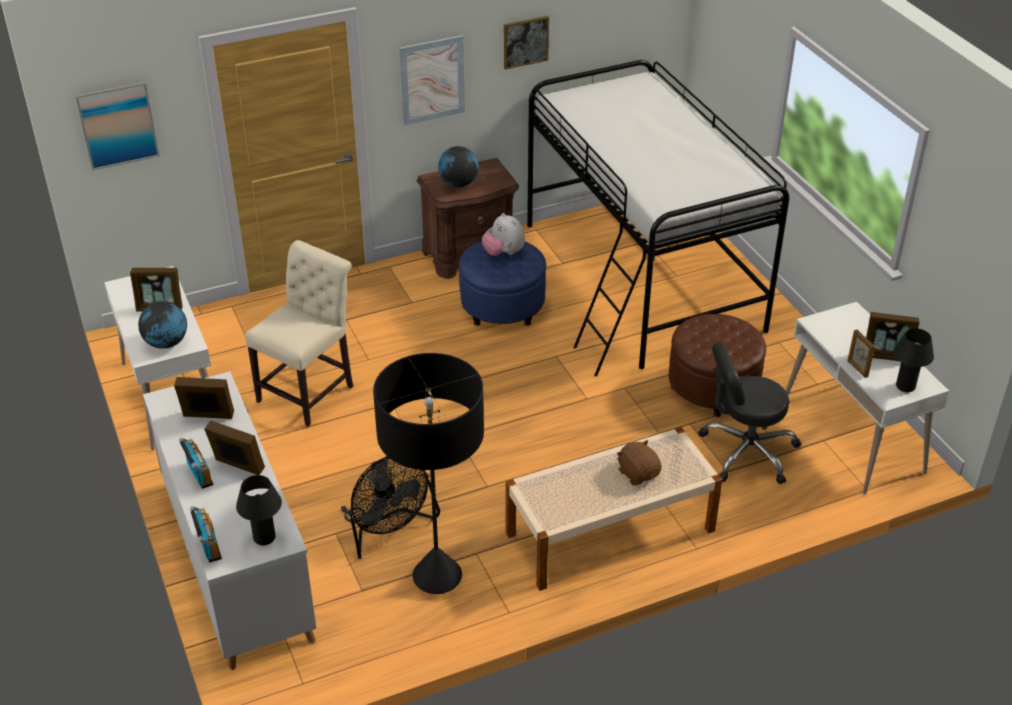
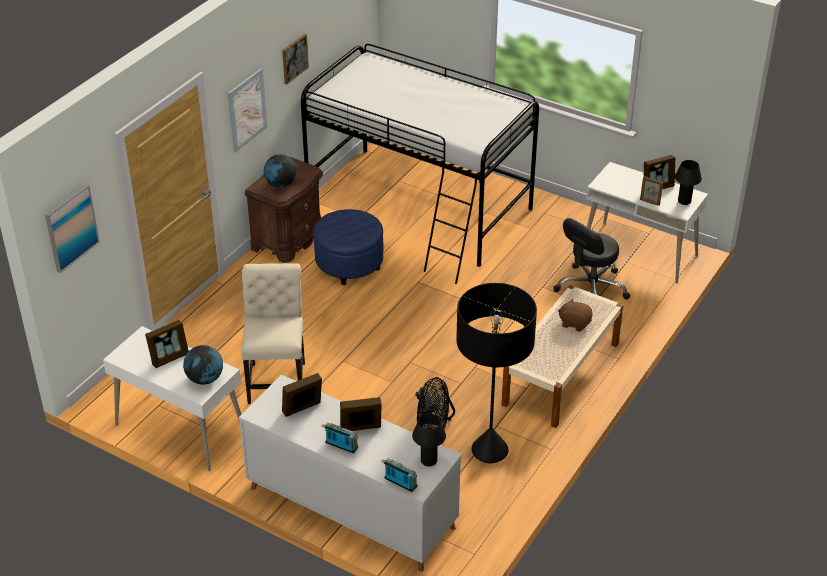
camera: 35 degrees left, 0 degrees up
plush toy [482,213,525,256] -> none
brown ottoman [668,314,766,417] -> none

